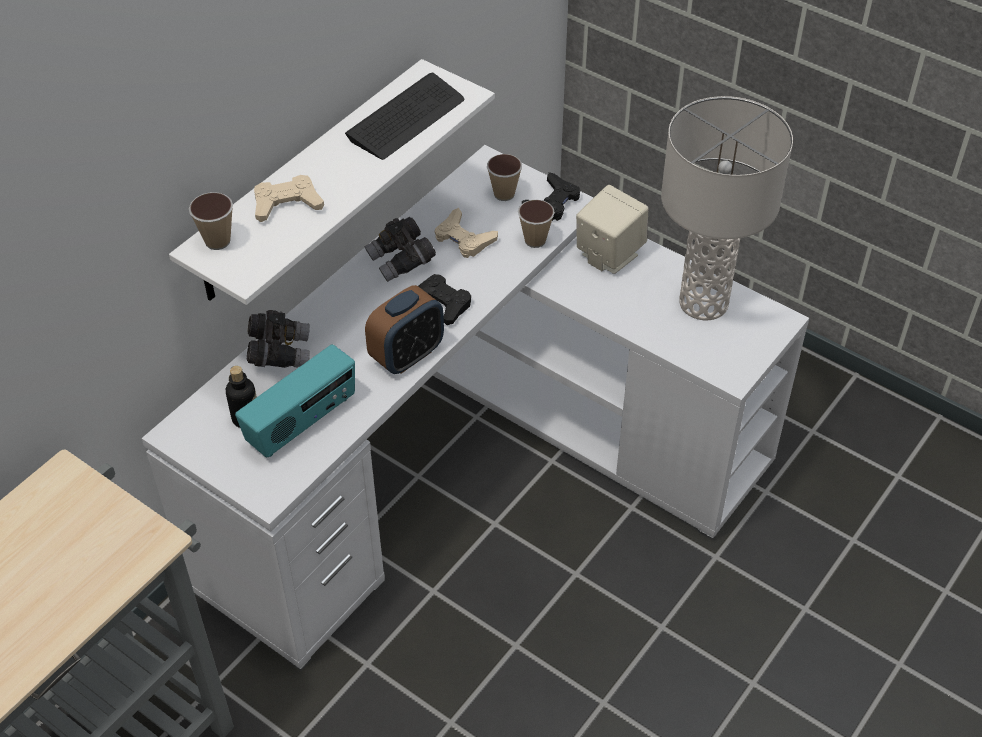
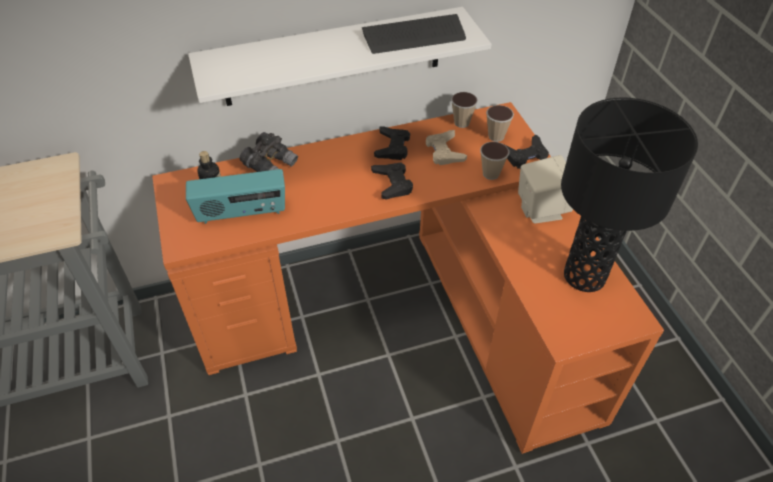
camera: 35 degrees right, 0 degrees up
white desk [142,145,809,671] -> orange desk [152,102,664,454]
cup [189,192,233,250] -> cup moved to [451,92,478,128]
beige game controller [254,175,324,222] -> none
grey binoculars [365,217,436,282] -> black game controller [374,126,410,160]
alarm clock [365,285,444,374] -> none
white table lamp [661,96,793,320] -> black table lamp [561,97,698,292]

